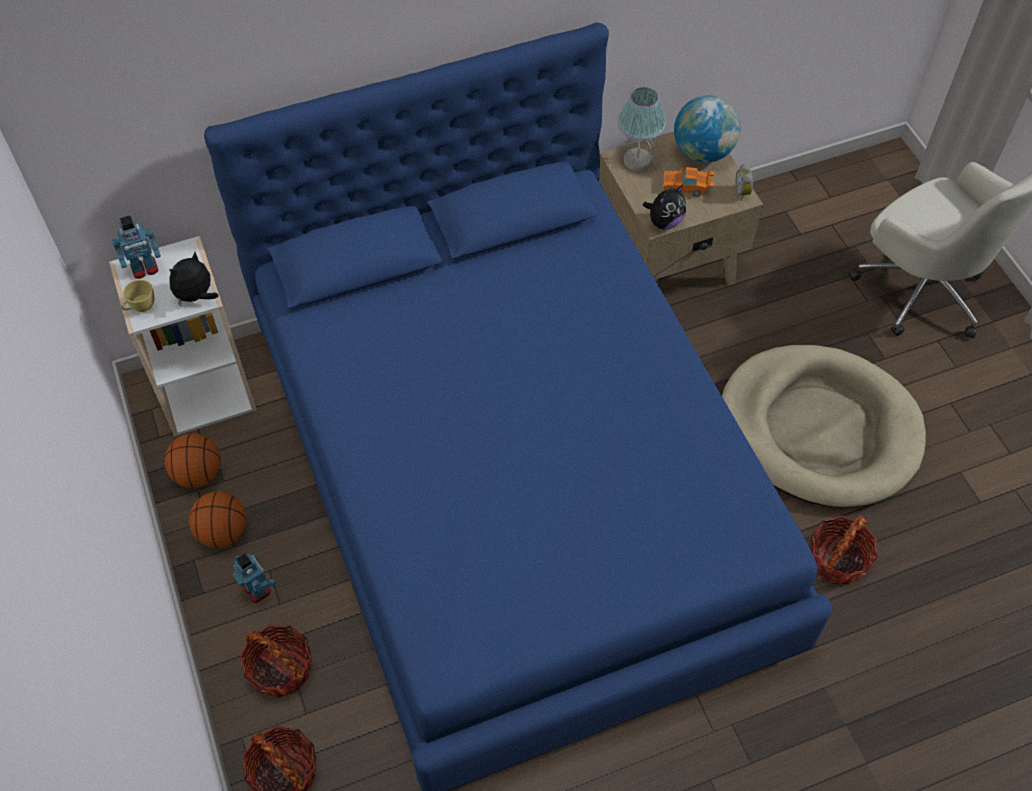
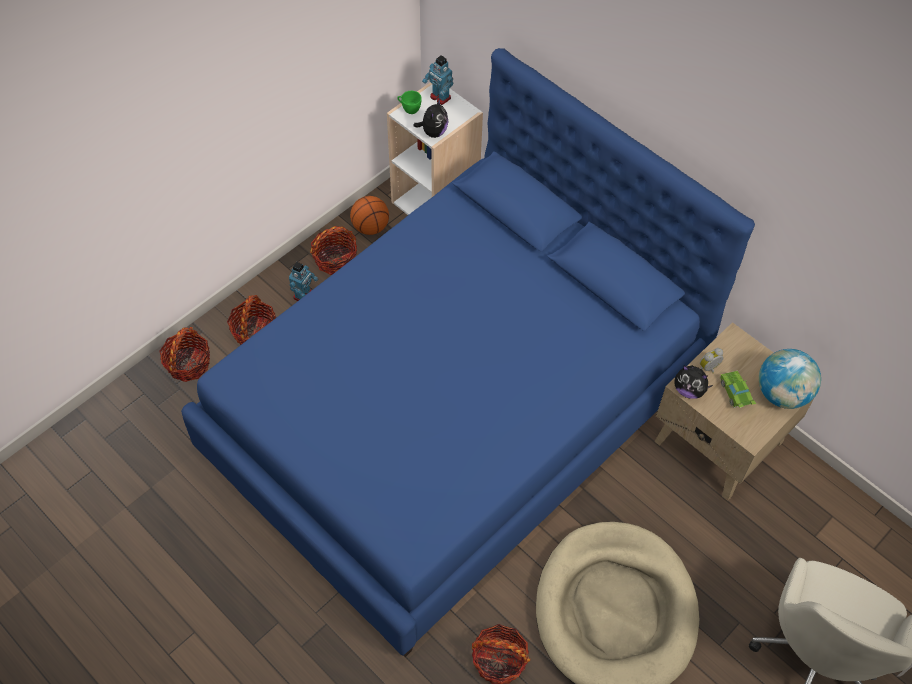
camera: 65 degrees right, 0 degrees up
yellow cup [121,280,154,312] -> green cup [397,91,422,114]
plush toy [169,252,218,307] -> plush toy turned 90 degrees clockwise [413,99,449,138]
basketball [189,492,246,548] -> basket [310,226,357,275]
table lamp [618,87,666,171] -> none
orange toy car [663,167,715,197] -> green toy car [720,370,756,408]
alarm clock [736,163,753,201] -> alarm clock moved to [700,348,723,373]

